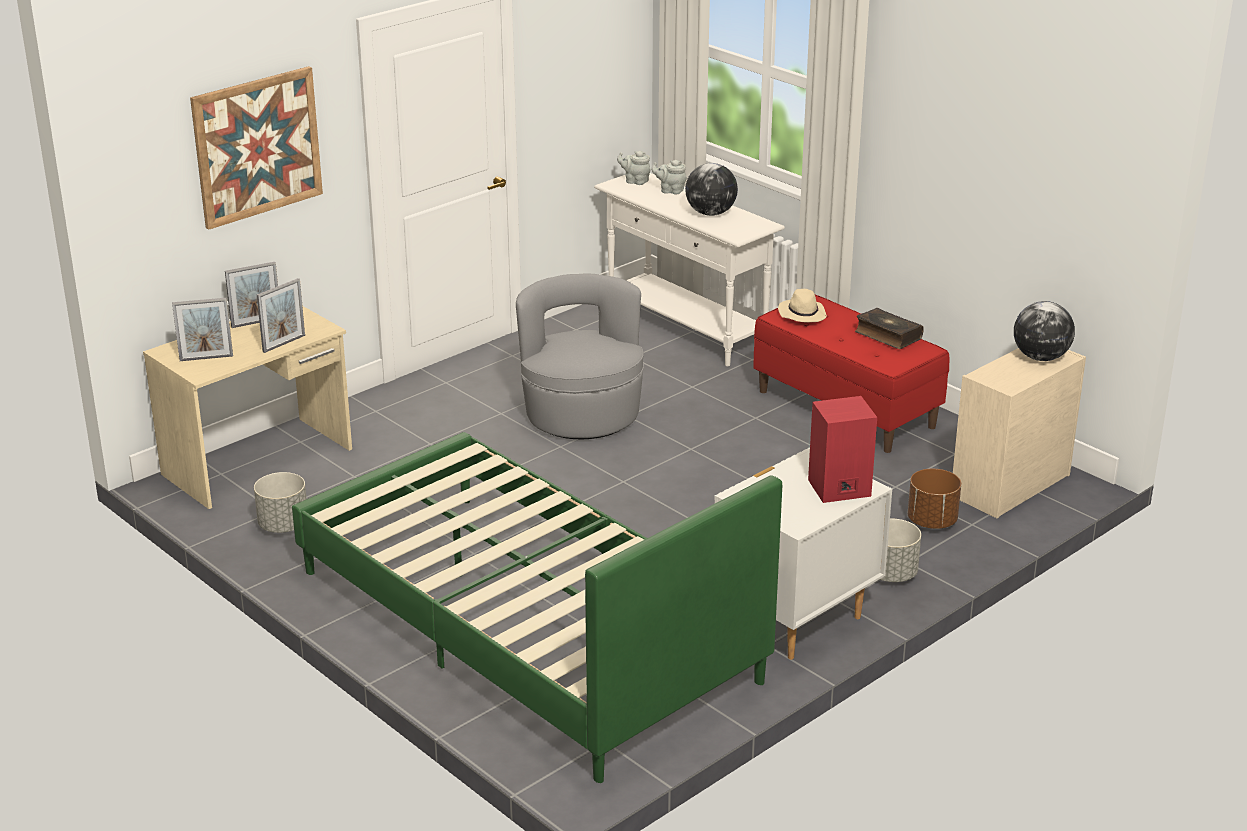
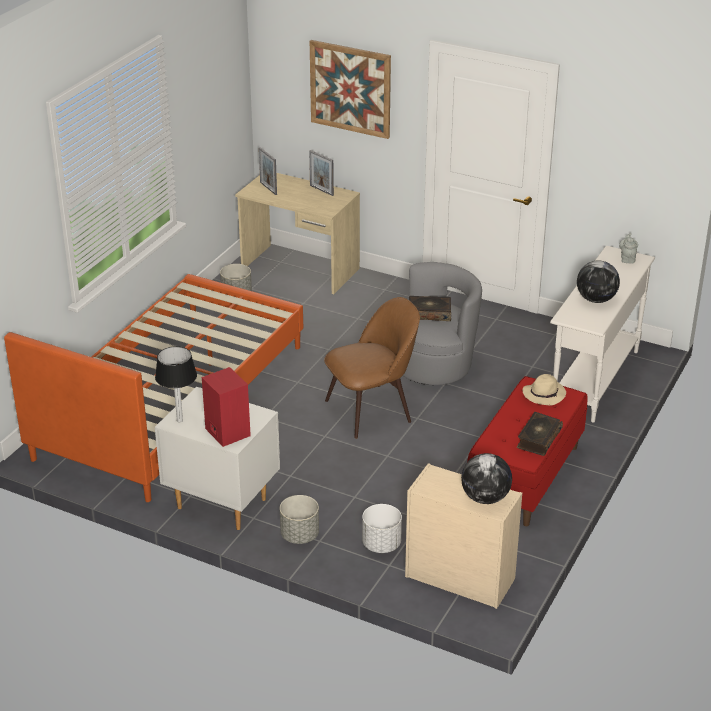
camera: 70 degrees right, 5 degrees up
picture frame [257,278,305,353] -> none
green bed [292,432,782,783] -> orange bed [4,274,303,502]
grey teapot [651,160,687,194] -> none
brown planter [908,469,961,529] -> white planter [362,504,402,553]
none -> table lamp [155,346,197,422]
none -> brown chair [324,297,420,439]
none -> book [409,296,451,321]

